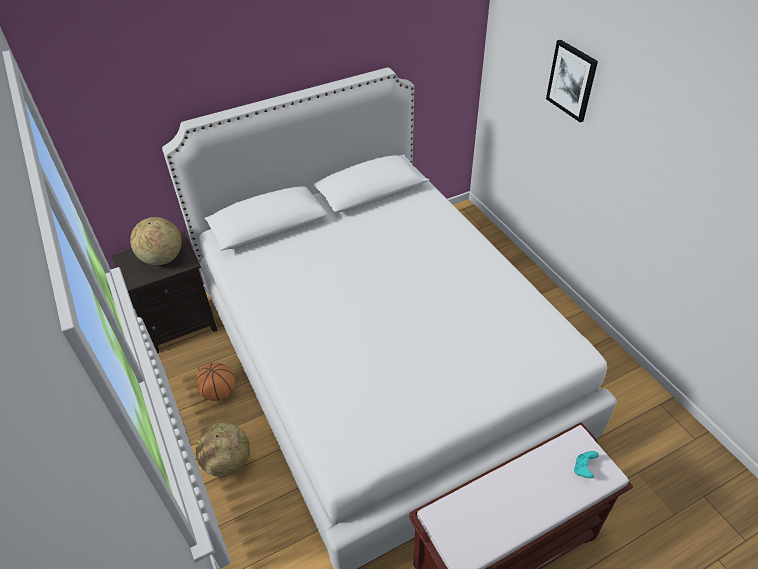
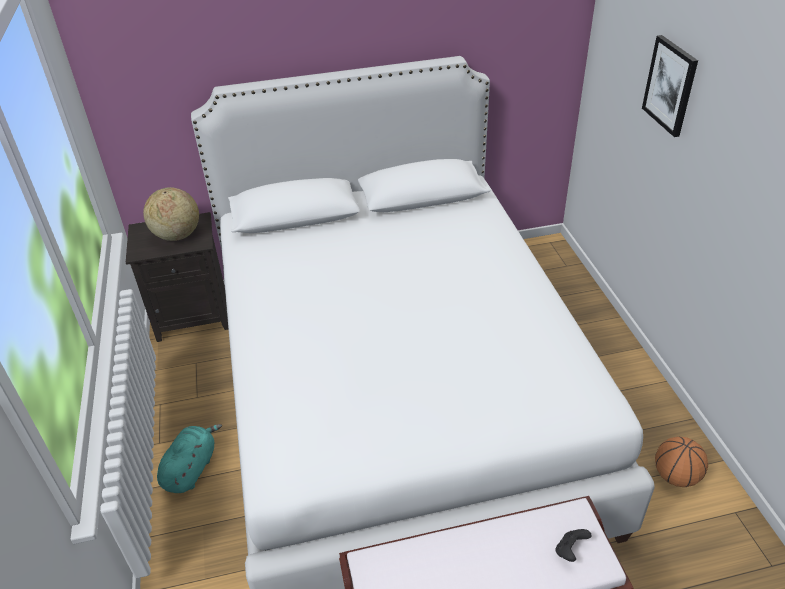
camera: 15 degrees right, 5 degrees down
basketball [196,363,235,401] -> basketball moved to [655,437,708,487]
globe [196,422,250,477] -> turquoise plush toy [157,424,222,493]
turquoise game controller [574,451,599,478] -> black game controller [555,529,592,562]

